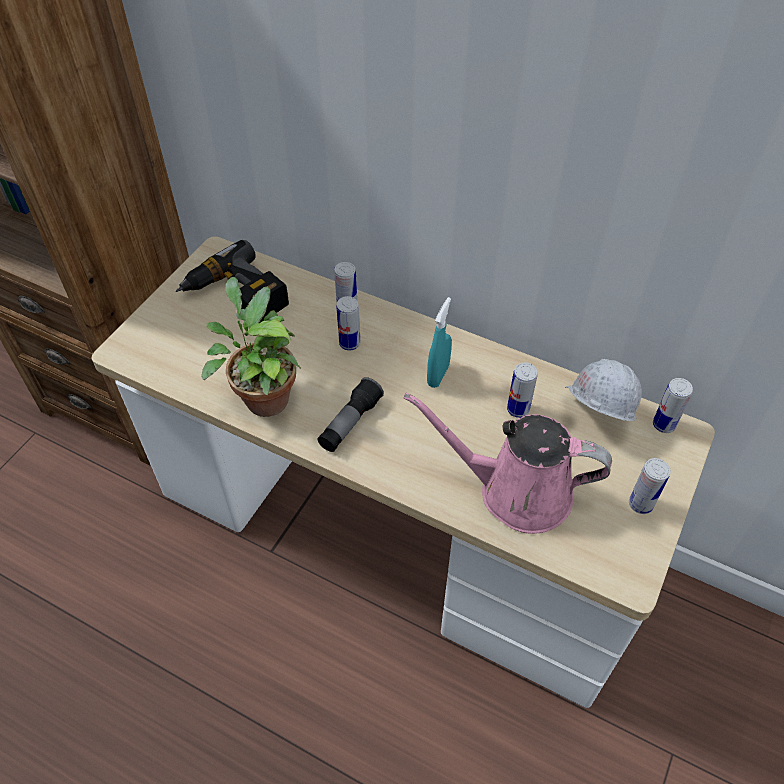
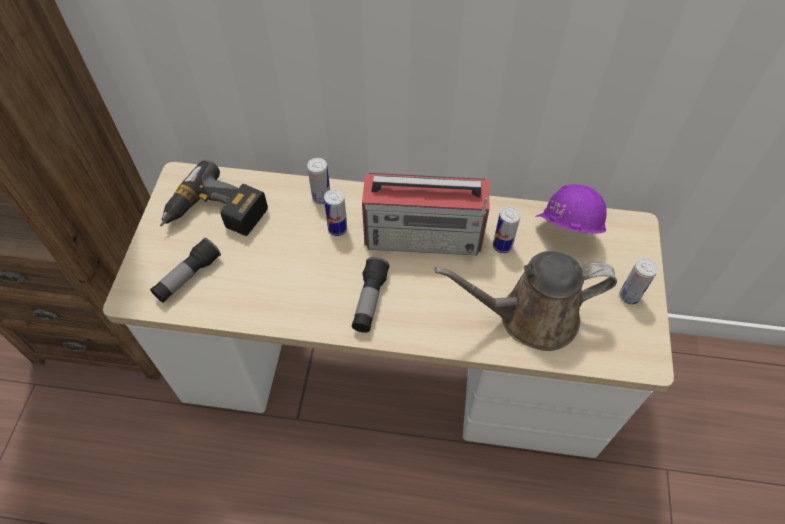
camera: 20 degrees left, 5 degrees up
potted plant [201,277,301,417] -> none
pink watering can [404,392,612,534] -> brown watering can [435,251,617,351]
turquoise spray bottle [427,297,452,388] -> radio [362,173,489,255]
white hard hat [565,359,642,421] -> purple hard hat [535,184,607,233]
can [653,378,693,433] -> none
none -> flashlight [150,238,221,303]

